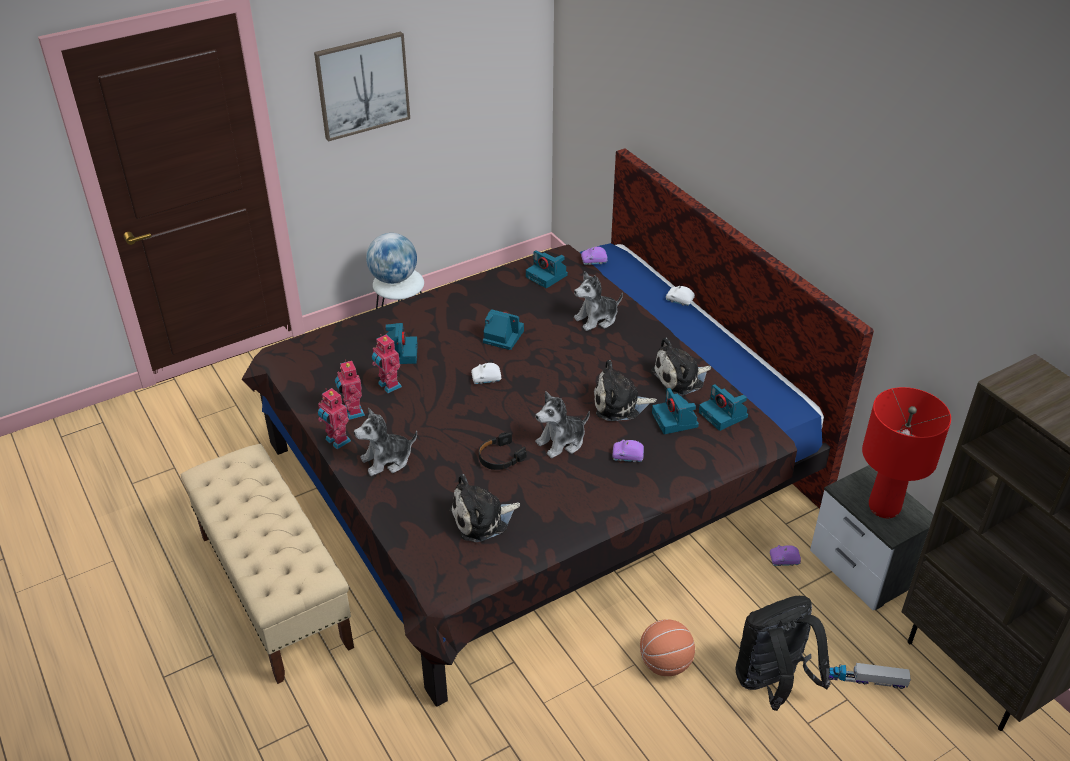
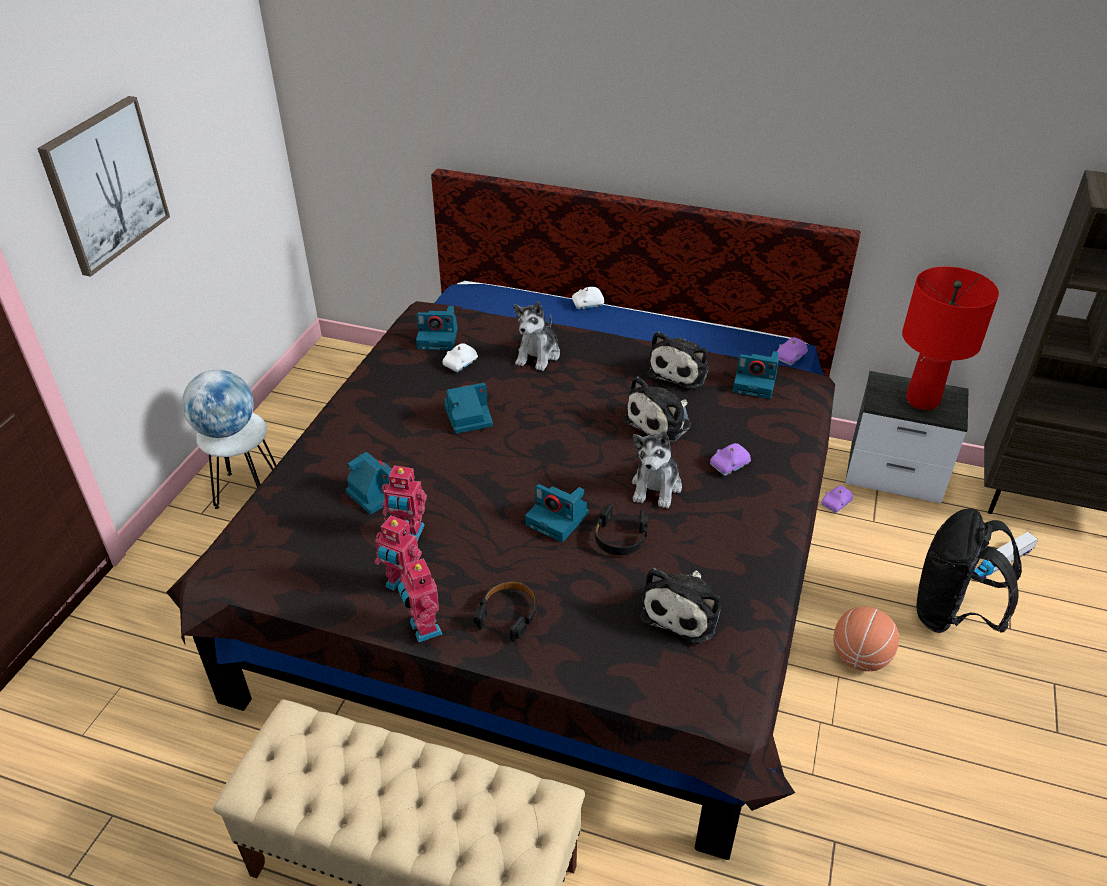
camera: 40 degrees left, 0 degrees up
toy robot [318,388,351,449] -> toy robot turned 60 degrees clockwise [398,558,442,642]
plush toy [354,408,417,476] -> black headphones [474,581,537,641]
white toy car [471,363,501,384] -> white toy car moved to [443,343,478,372]
purple toy car [581,247,608,265] -> purple toy car moved to [777,337,808,366]
camera [652,388,699,434] -> camera moved to [525,484,588,542]

